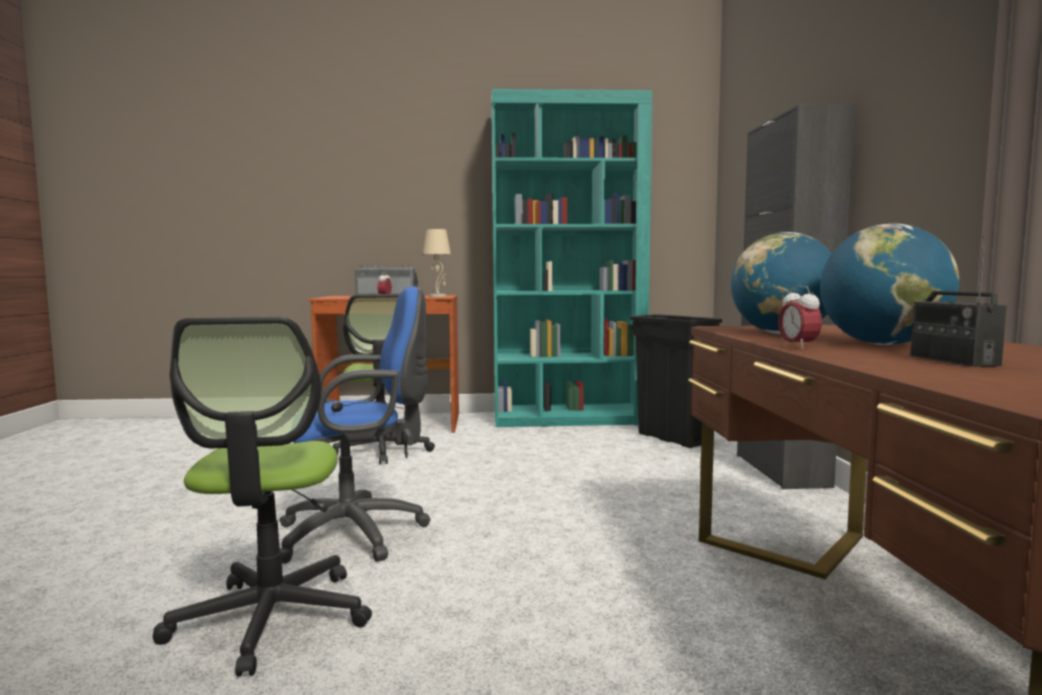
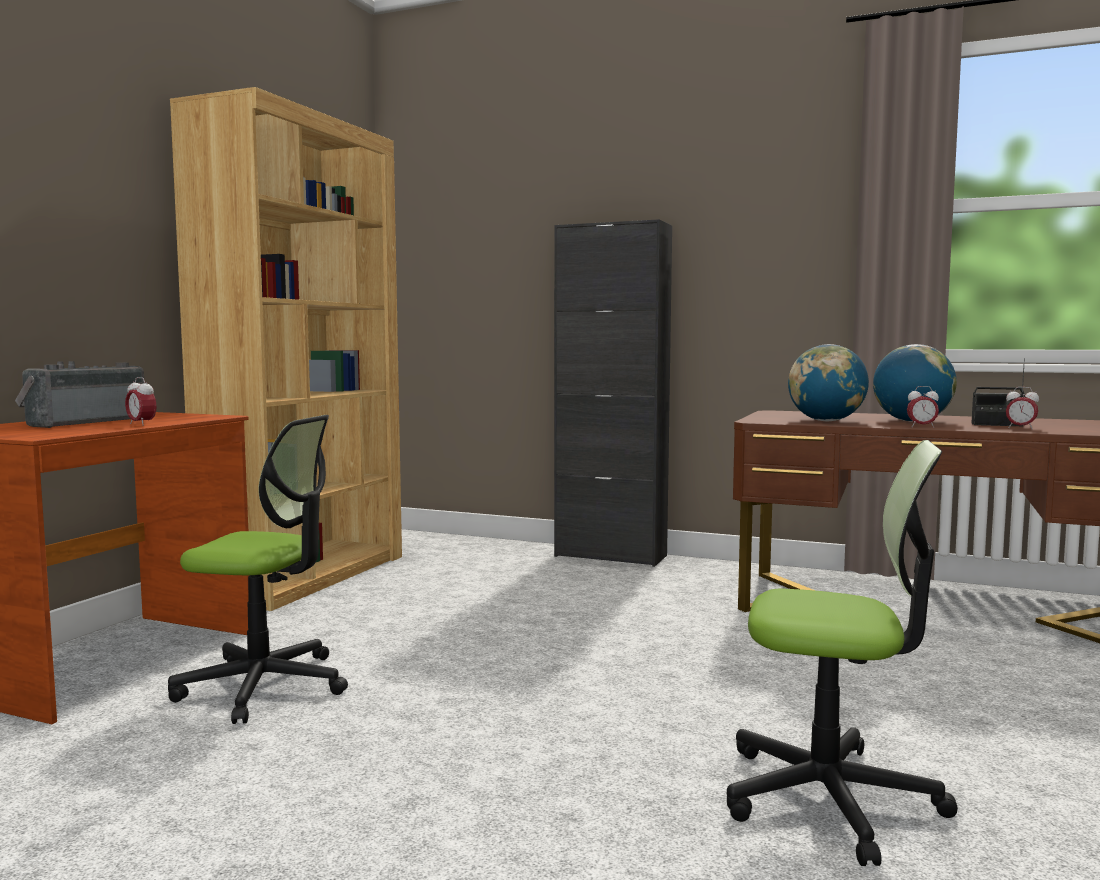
camera: 65 degrees left, 0 degrees up
blue office chair [279,286,431,564] -> none
beige table lamp [423,229,451,297] -> none
turquoise bookcase [491,89,652,427] -> brown bookcase [170,87,402,611]
black trash can [630,314,722,448] -> none
none -> alarm clock [1006,387,1039,430]

